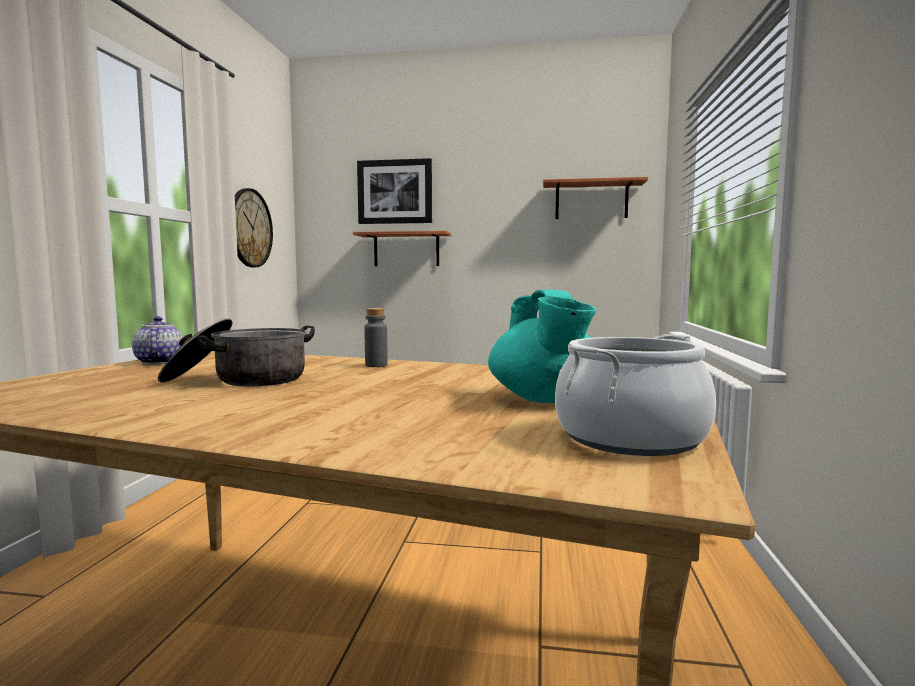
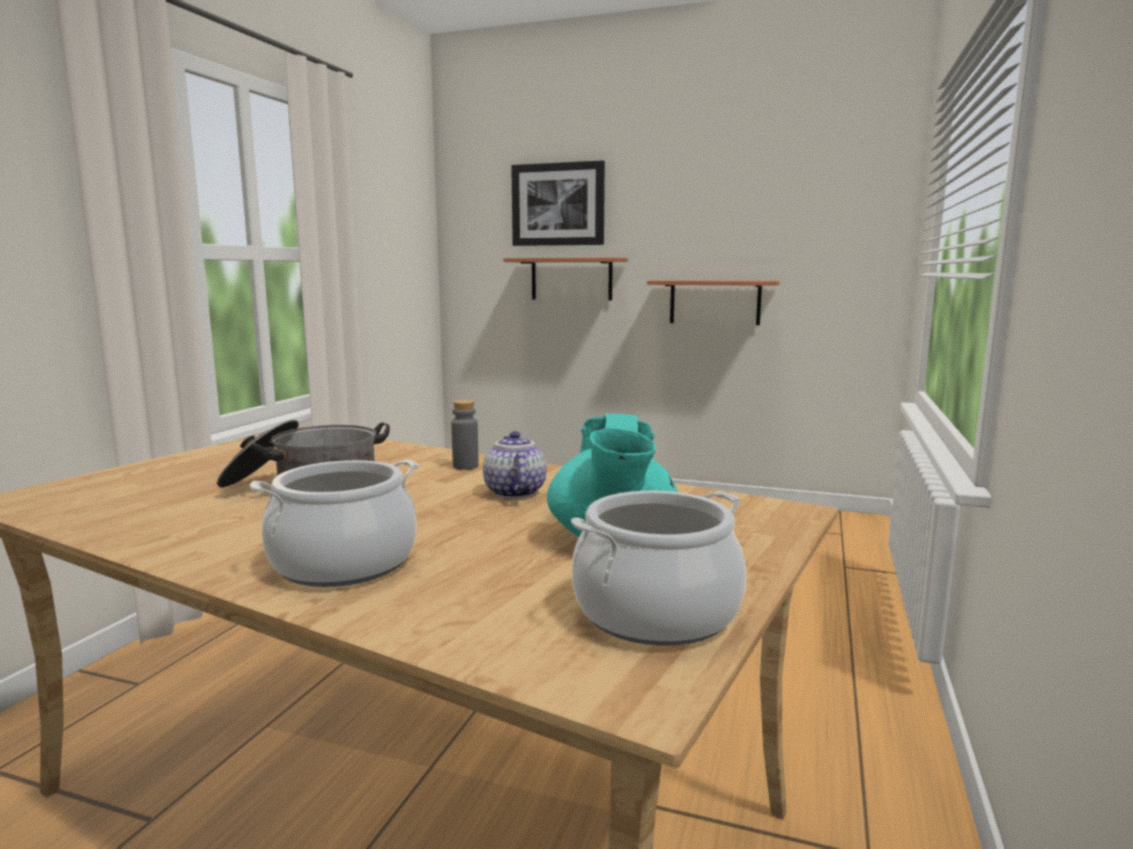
camera: 10 degrees right, 5 degrees up
teapot [132,316,184,364] -> teapot moved to [483,431,547,499]
wall clock [235,188,273,267] -> none
shelf [543,177,648,219] -> shelf moved to [647,280,780,325]
none -> cooking pot [250,459,418,587]

